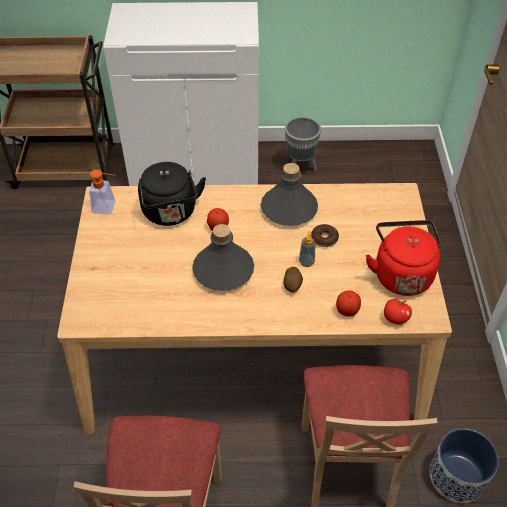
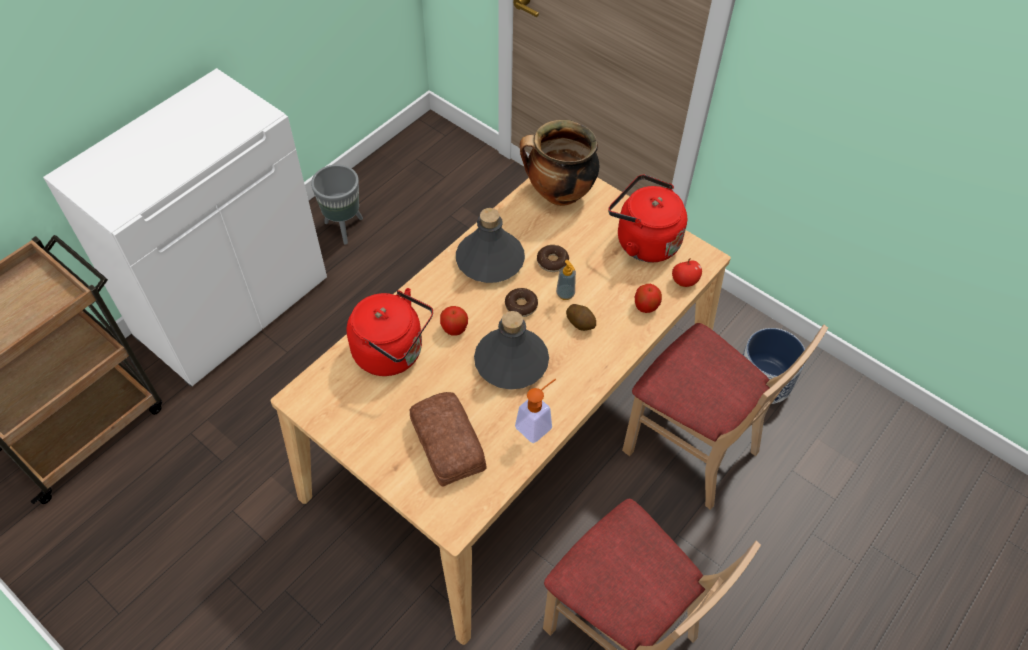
camera: 50 degrees left, 5 degrees up
soap dispenser [89,169,117,214] -> soap dispenser moved to [515,379,556,443]
black kettle [138,162,206,226] -> red kettle [347,288,433,376]
none -> bread [410,392,486,487]
none -> donut [505,288,538,317]
none -> cooking pot [520,120,599,206]

